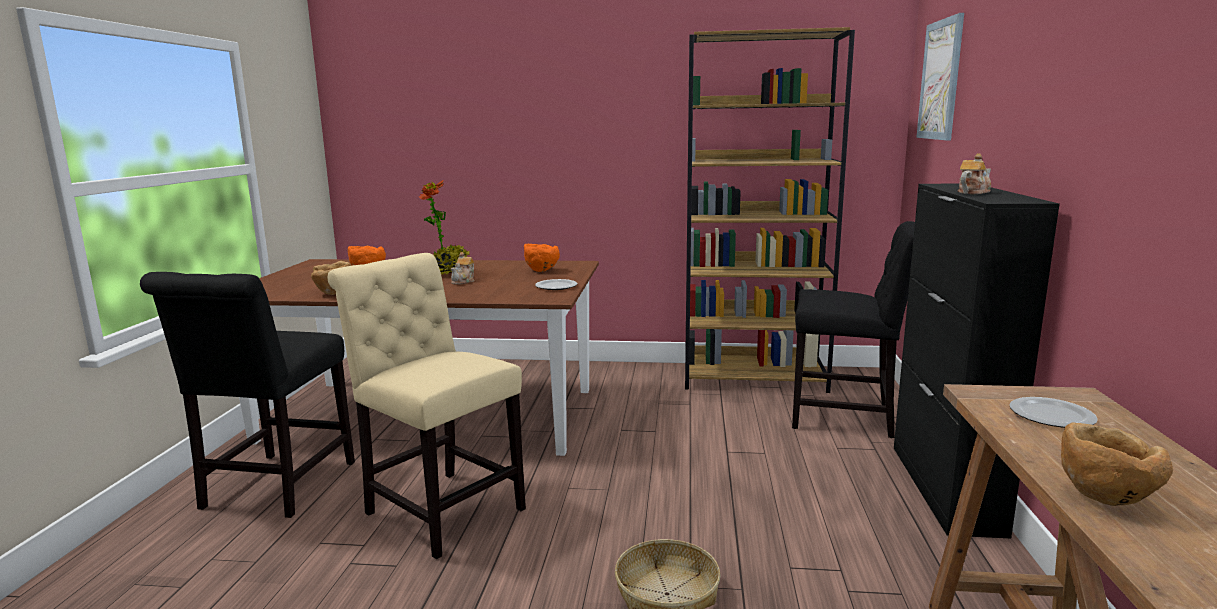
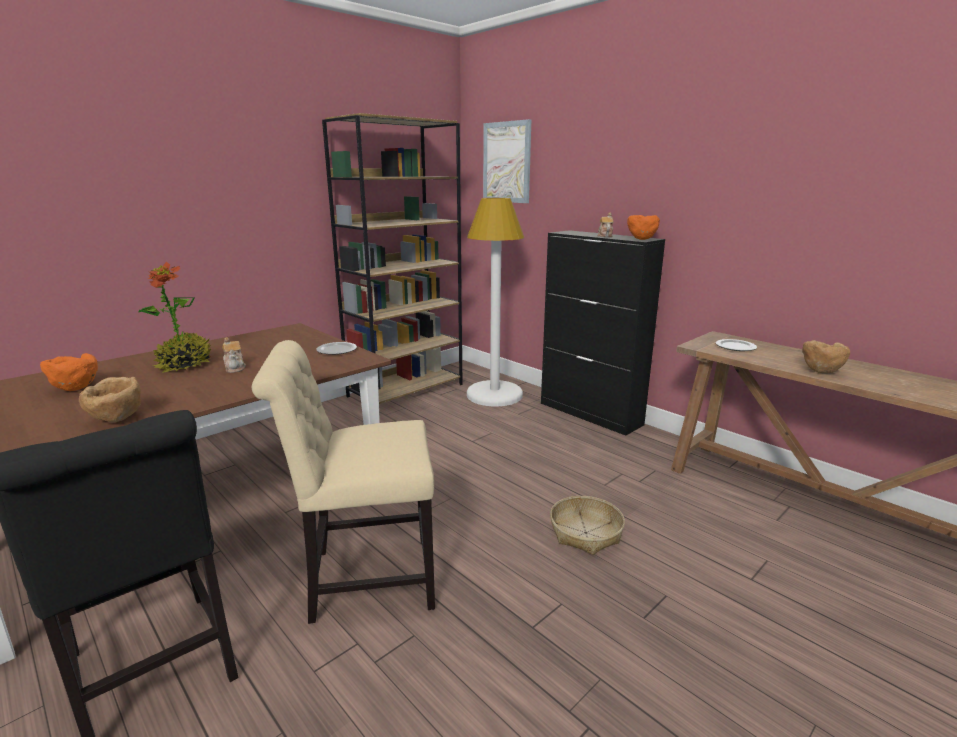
camera: 50 degrees left, 5 degrees up
orange bowl [524,244,560,272] -> orange bowl moved to [627,215,660,240]
black chair [792,221,915,438] -> white floor lamp [467,198,524,406]

